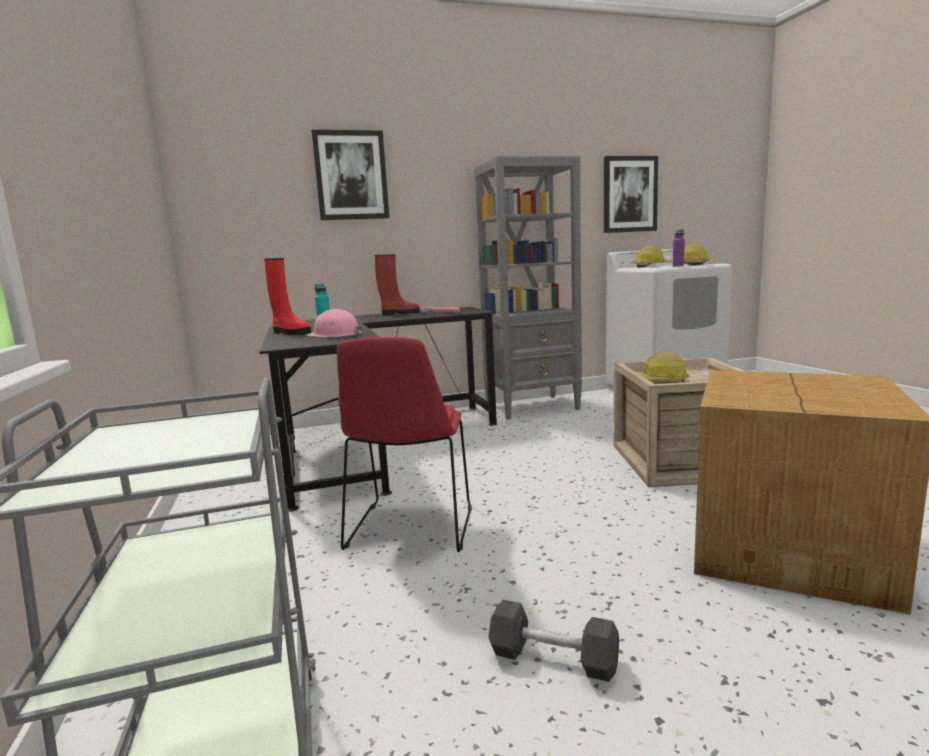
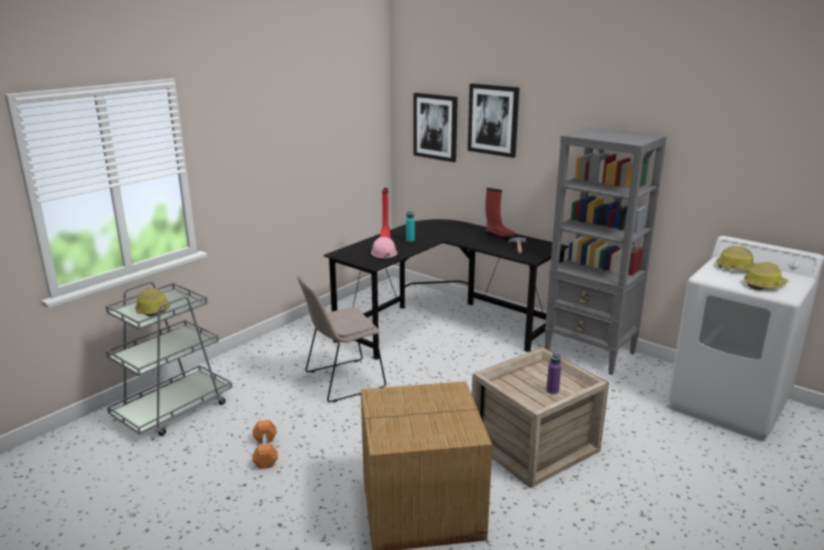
camera: 55 degrees right, 10 degrees up
red chair [336,337,472,552] -> beige chair [297,275,386,403]
grey dumbbell [489,600,619,682] -> orange dumbbell [252,420,278,469]
picture [604,156,658,233] -> picture moved to [413,93,458,162]
hard hat [638,352,689,382] -> hard hat moved to [135,288,171,317]
purple bottle [672,229,685,267] -> purple bottle moved to [546,353,561,394]

